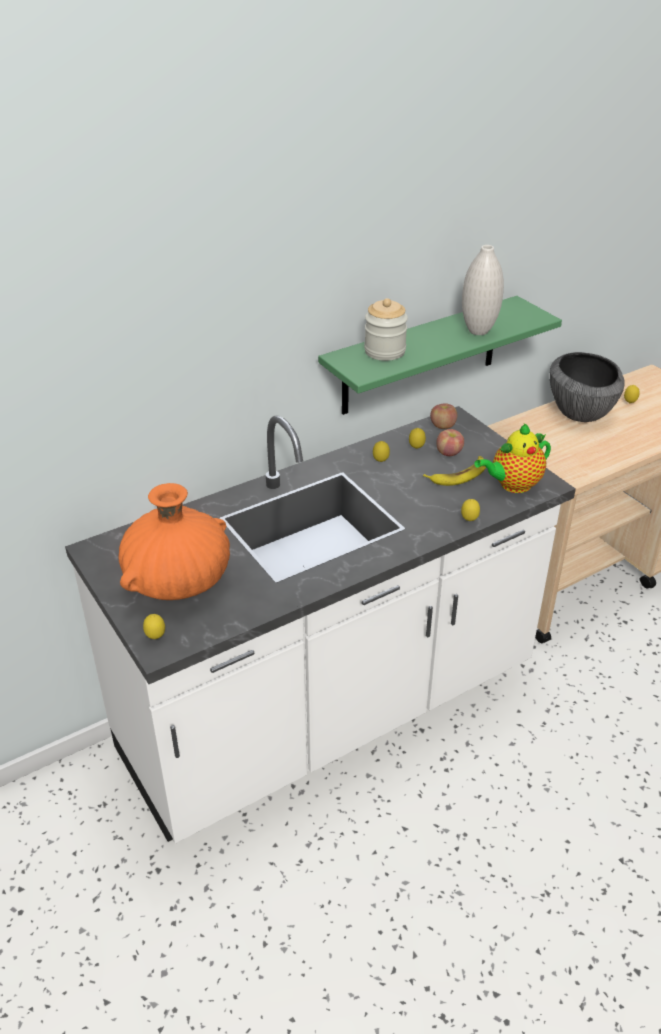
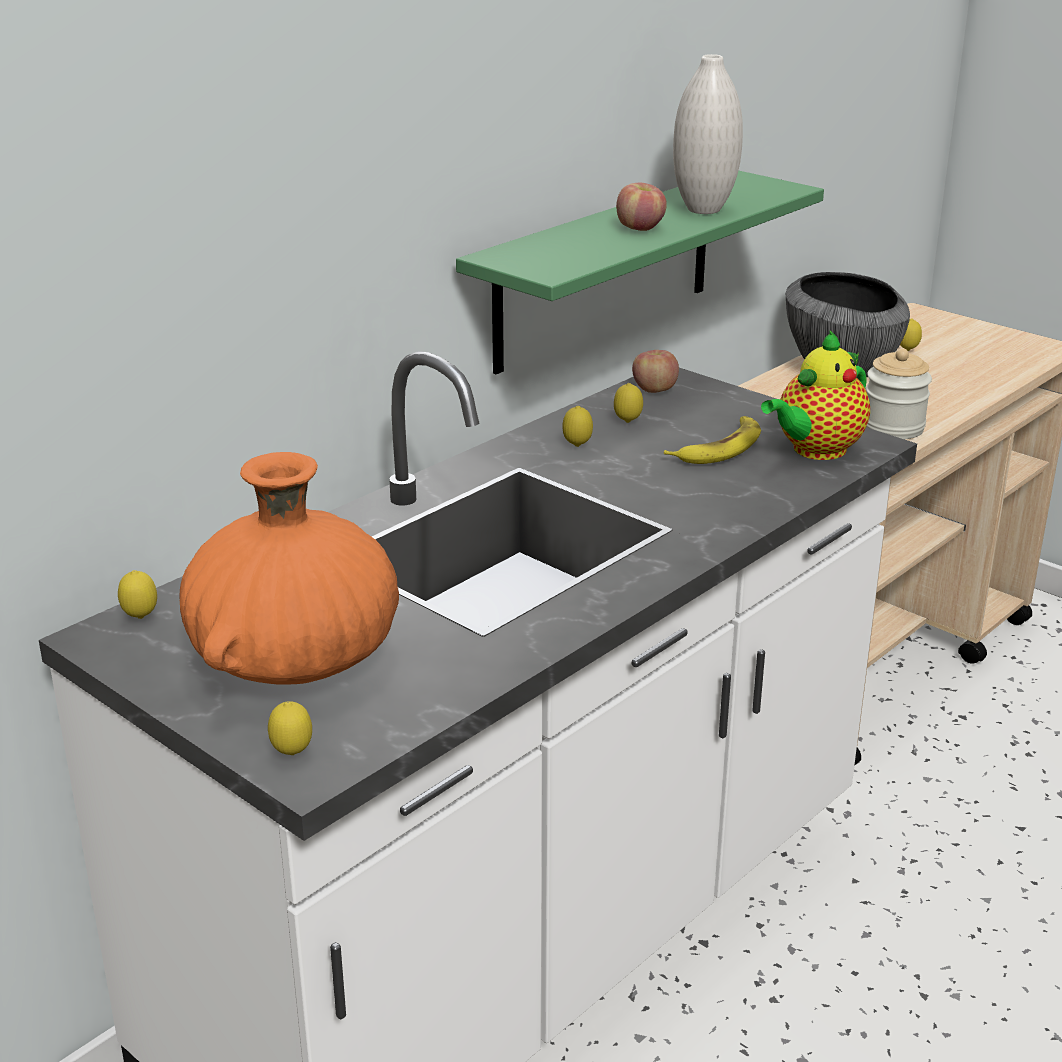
camera: 15 degrees left, 10 degrees down
jar [364,298,408,361] -> jar moved to [866,348,932,439]
apple [436,429,464,456] -> apple moved to [616,182,667,231]
lemon [461,499,480,521] -> lemon moved to [118,570,157,619]

